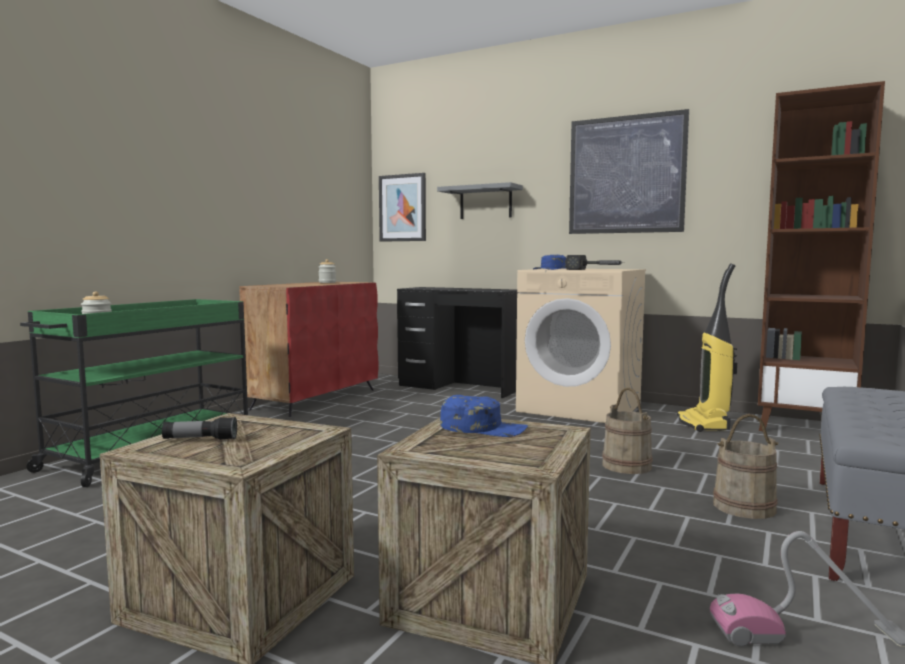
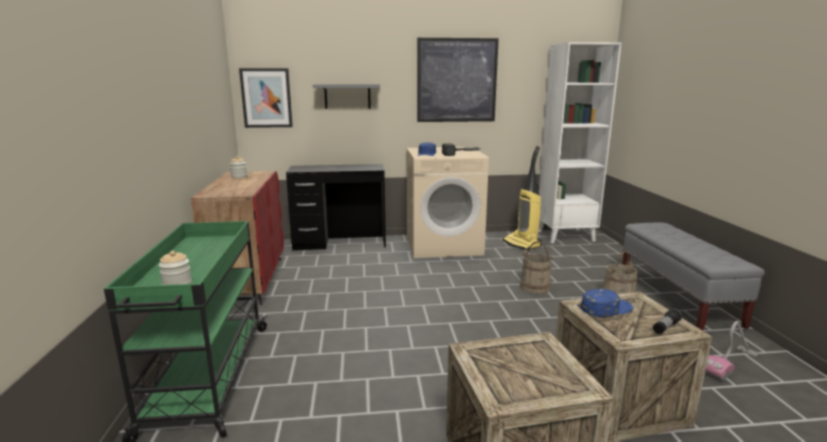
camera: 35 degrees left, 10 degrees up
flashlight [162,417,237,440] -> flashlight moved to [653,308,682,334]
brown bookcase [758,81,885,431] -> white bookcase [538,42,622,243]

